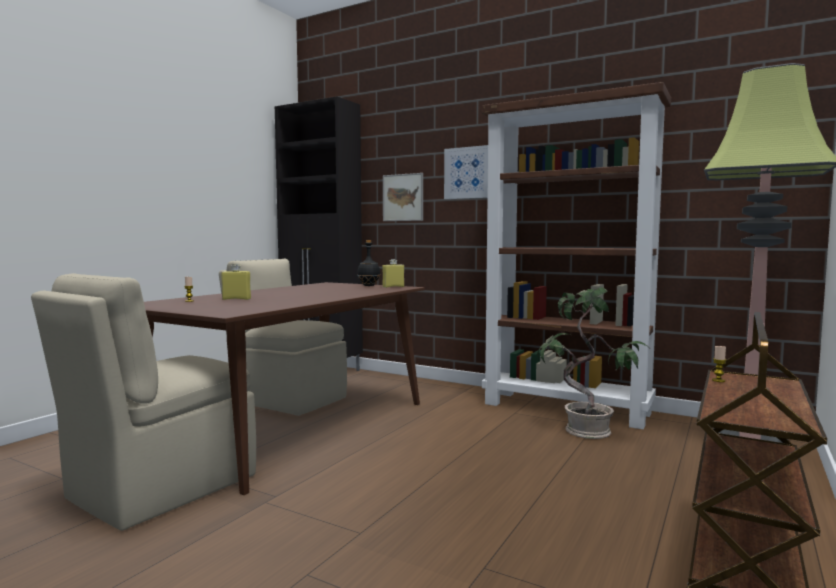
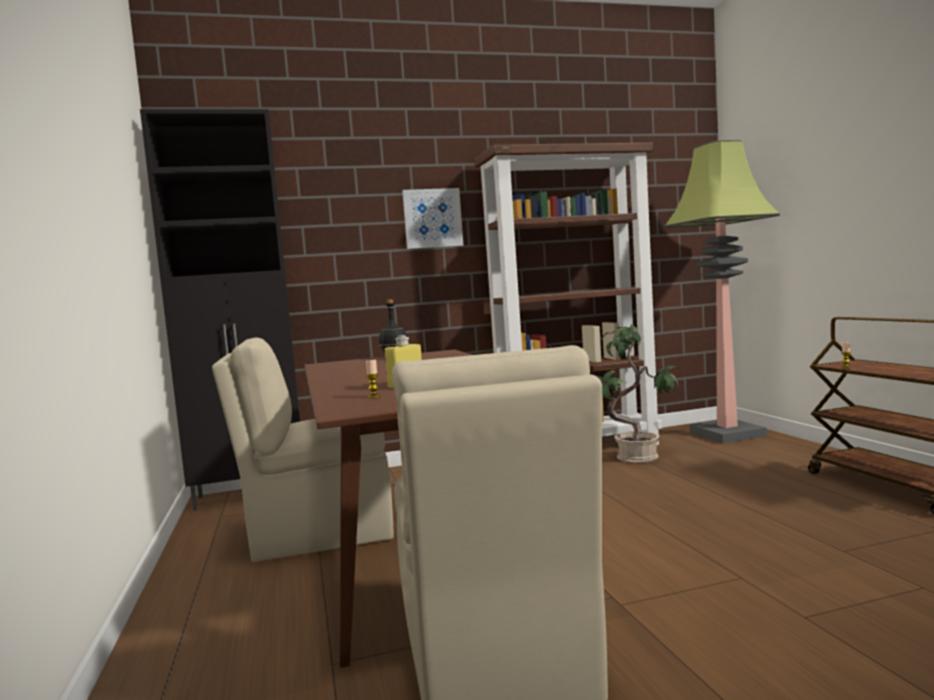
camera: 45 degrees left, 0 degrees up
yellow bottle [382,259,404,288] -> none
picture [383,173,423,221] -> none

